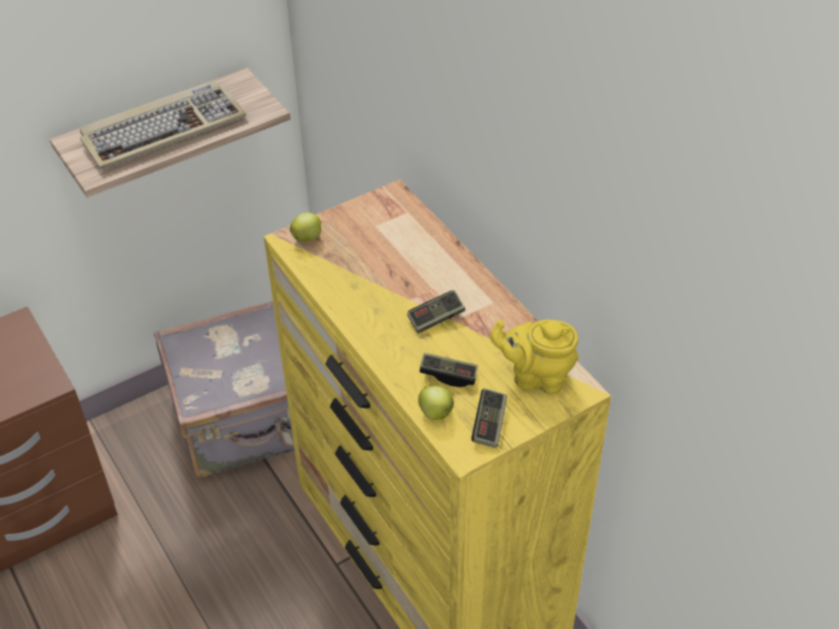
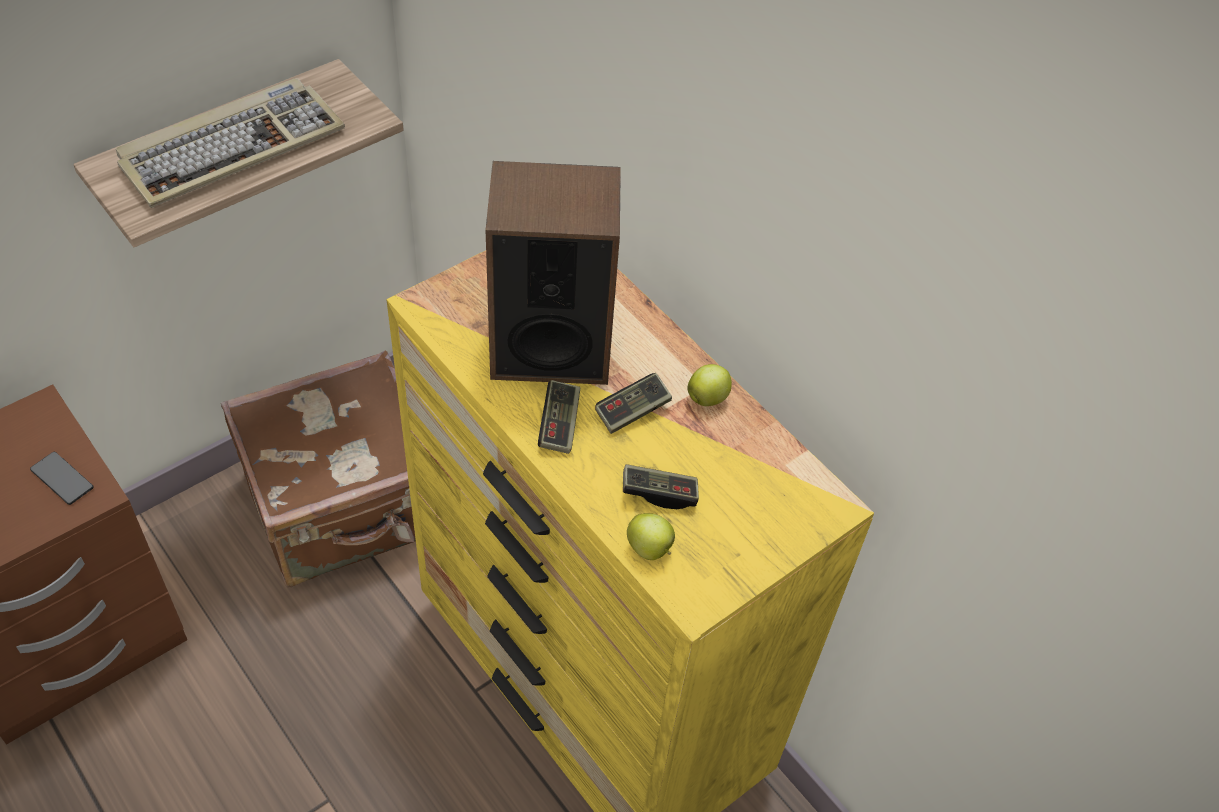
camera: 10 degrees left, 5 degrees up
grey suitcase [154,301,295,479] -> brown suitcase [221,351,416,588]
apple [290,212,322,242] -> apple moved to [687,364,732,406]
game controller [471,388,507,448] -> game controller moved to [538,380,580,454]
yellow teapot [490,320,579,395] -> none
none -> phone [30,452,94,505]
none -> speaker [486,161,621,385]

